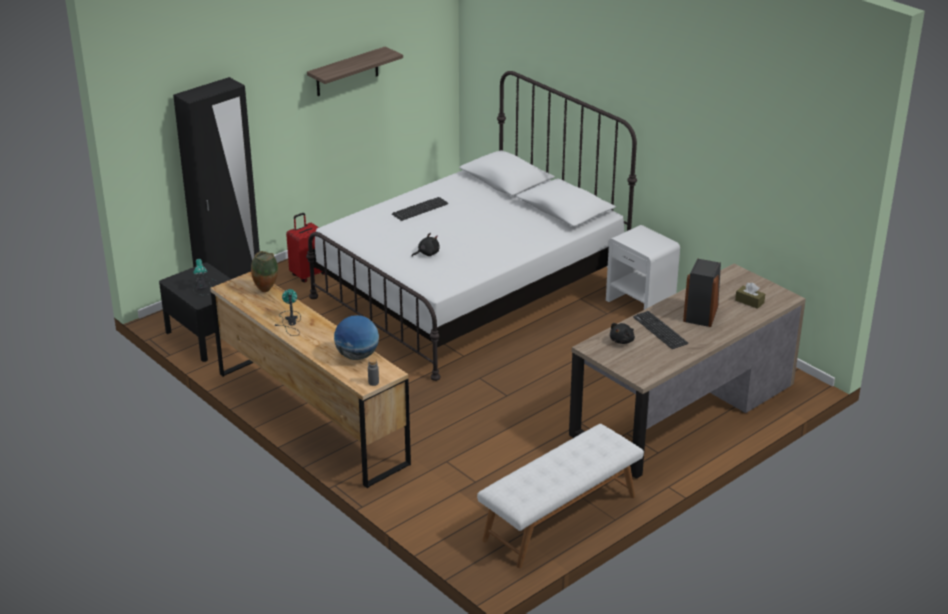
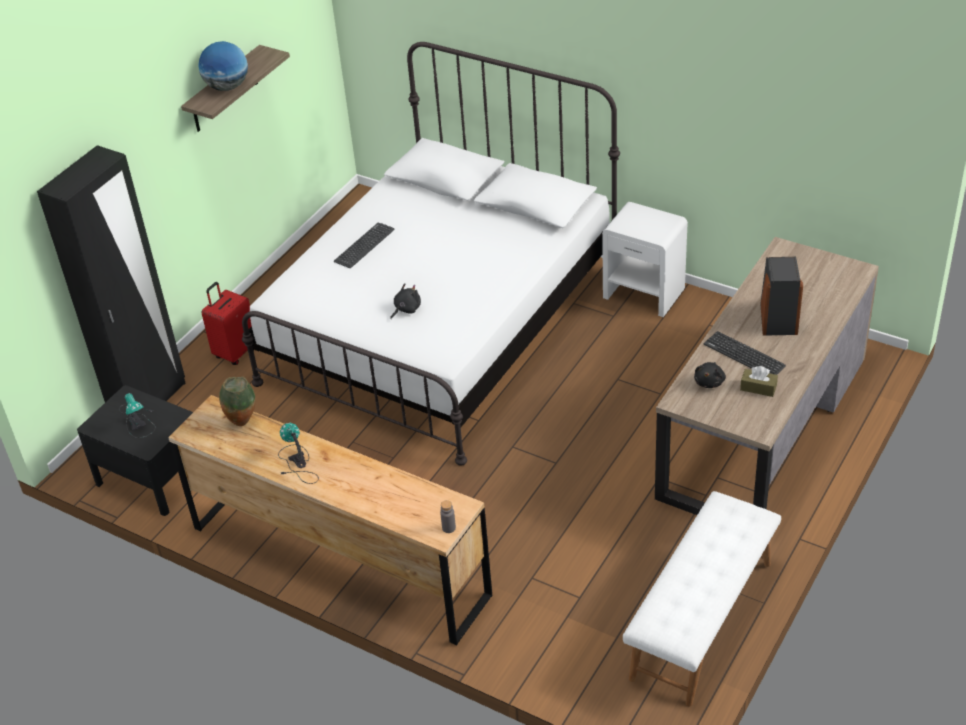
camera: 15 degrees left, 10 degrees up
globe [334,315,379,360] -> globe moved to [198,41,248,91]
brown tissue box [735,283,765,309] -> brown tissue box moved to [740,366,778,397]

